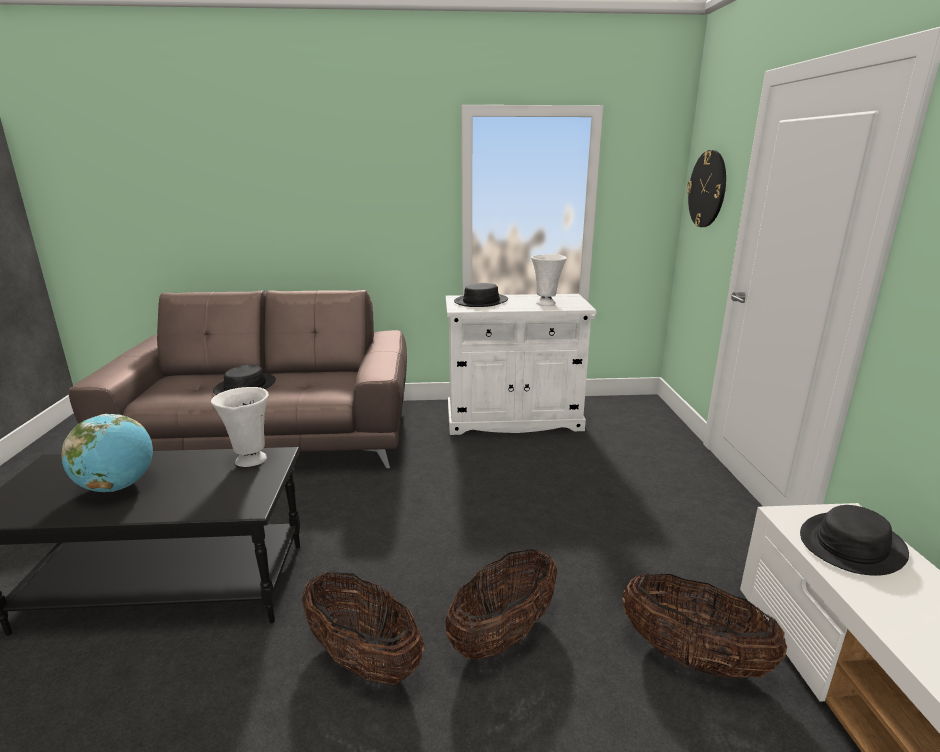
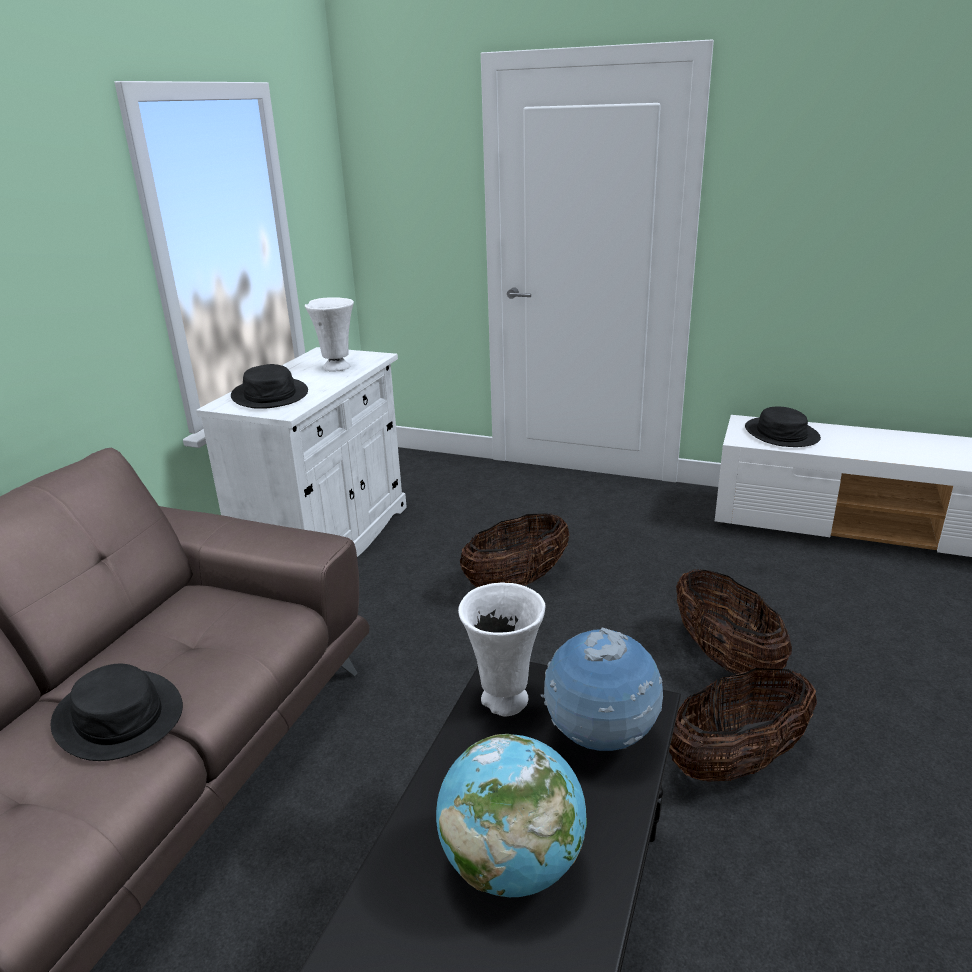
camera: 65 degrees left, 5 degrees up
basket [623,573,787,678] -> basket moved to [460,513,570,587]
wall clock [687,150,726,227] -> none
none -> globe [541,628,663,751]

